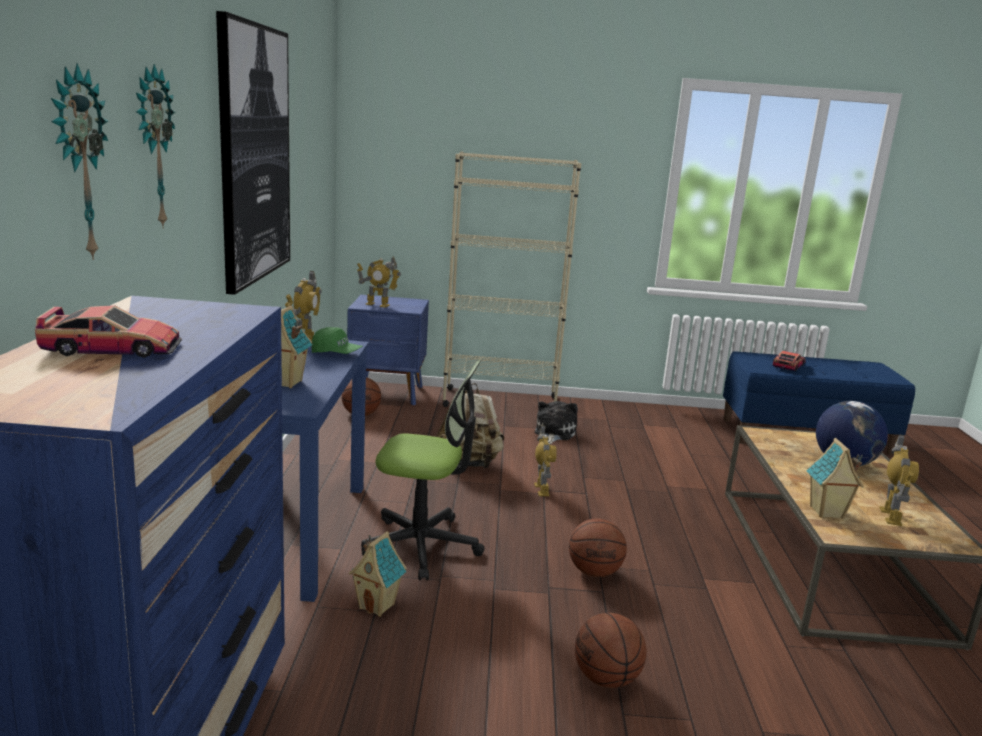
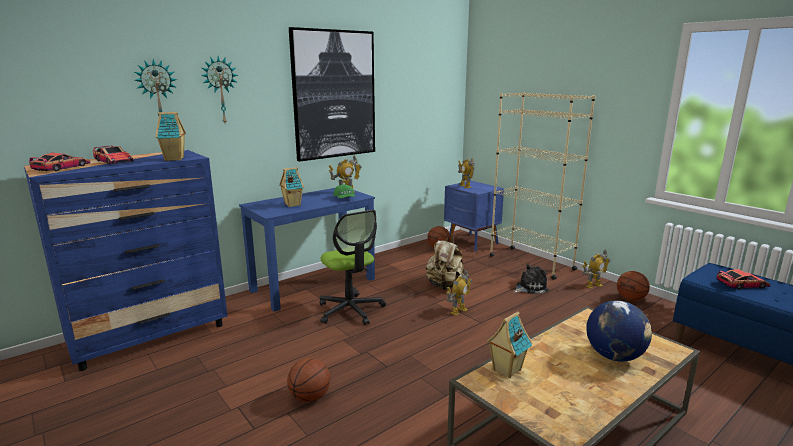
camera: 50 degrees right, 0 degrees up
toy house [349,531,407,617] -> toy house moved to [155,112,186,161]
basketball [569,518,627,577] -> basketball moved to [617,271,650,301]
toy robot [879,434,919,526] -> toy robot moved to [583,249,610,289]
none -> toy car [29,153,90,172]

